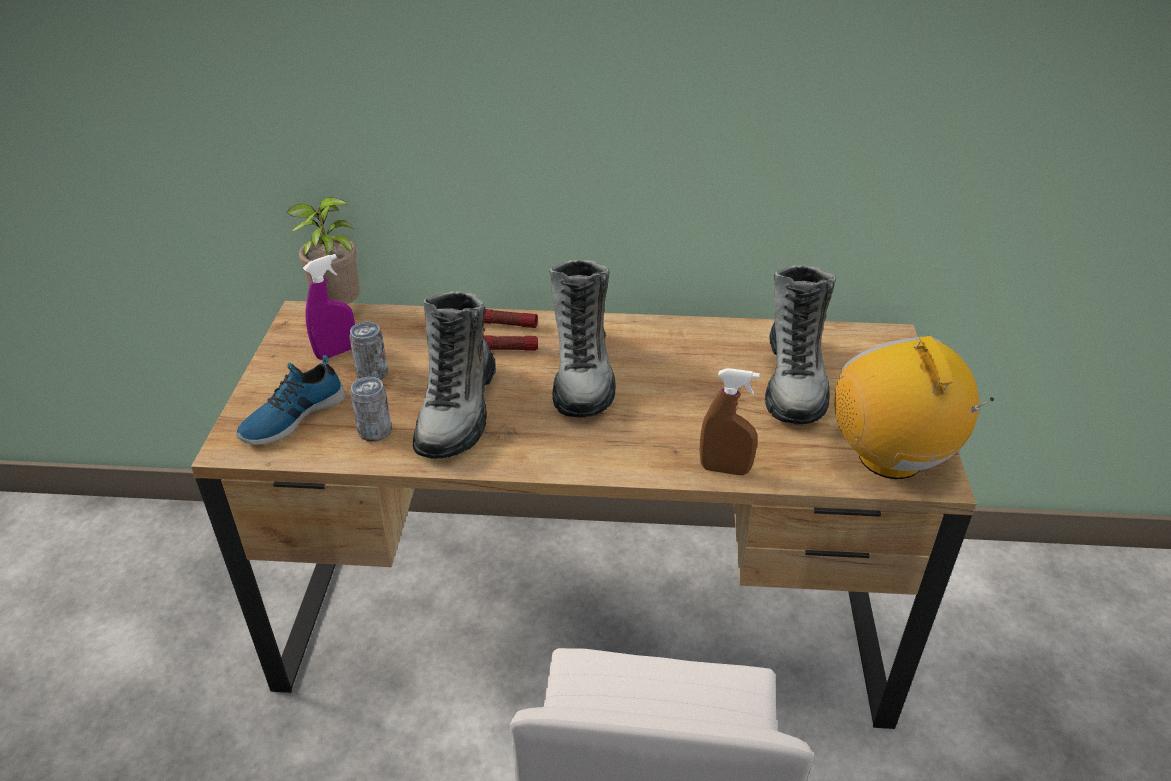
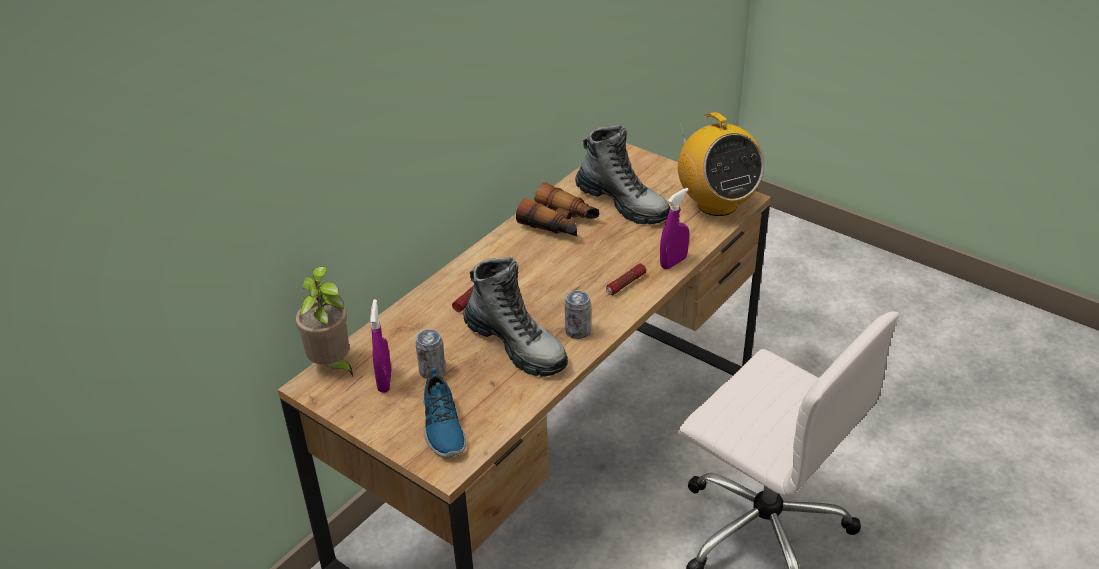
camera: 55 degrees left, 0 degrees up
can [350,377,392,442] -> can moved to [565,290,591,339]
flashlight [484,309,538,328] -> flashlight moved to [606,263,646,295]
boot [549,259,616,418] -> none
brown spray bottle [699,368,760,475] -> purple spray bottle [660,188,689,269]
radio [834,336,994,479] -> radio turned 135 degrees counterclockwise [678,112,764,216]
none -> binoculars [516,182,599,236]

